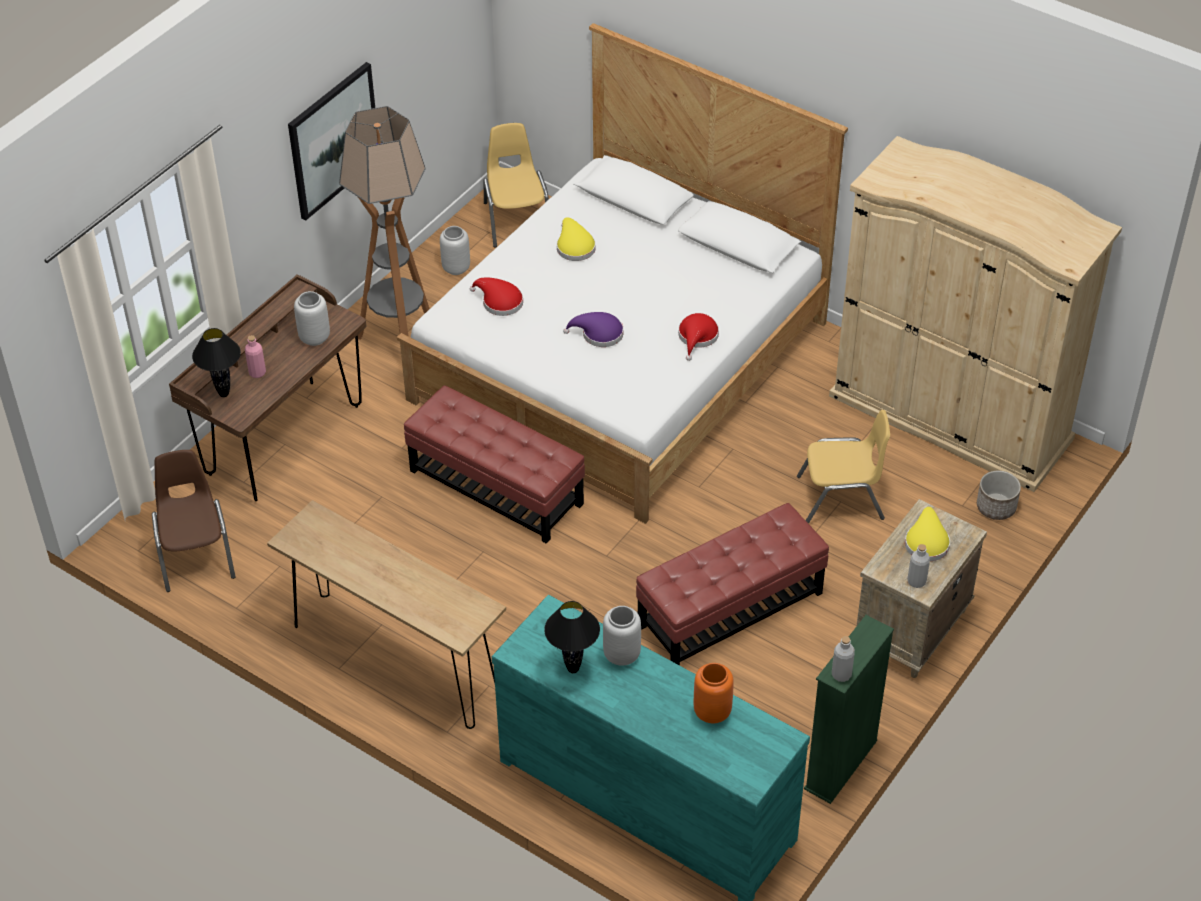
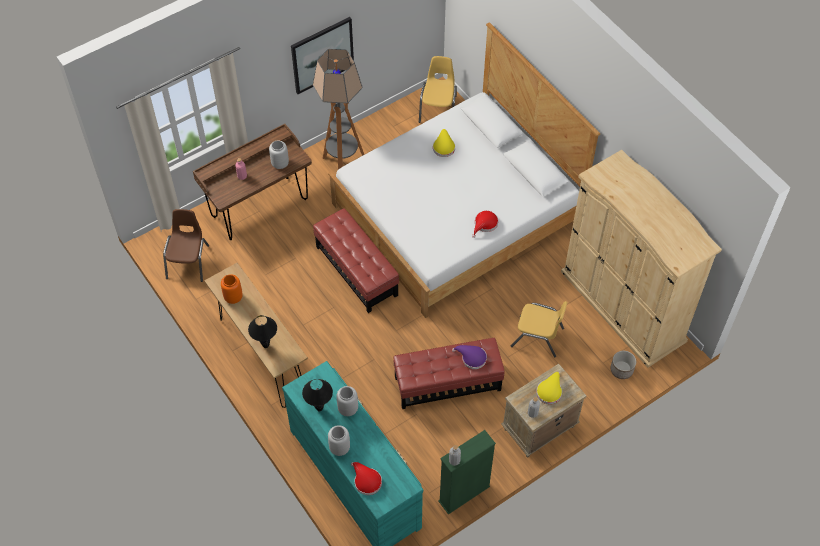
camera: 20 degrees right, 10 degrees up
black table lamp [192,328,241,397] -> black table lamp moved to [248,315,277,348]
grey vase [440,226,470,275] -> grey vase moved to [328,425,350,456]
red hat [470,277,523,316] -> red hat moved to [351,462,382,495]
purple hat [563,312,623,347] -> purple hat moved to [452,345,487,369]
orange vase [694,663,734,723] -> orange vase moved to [221,274,243,304]

